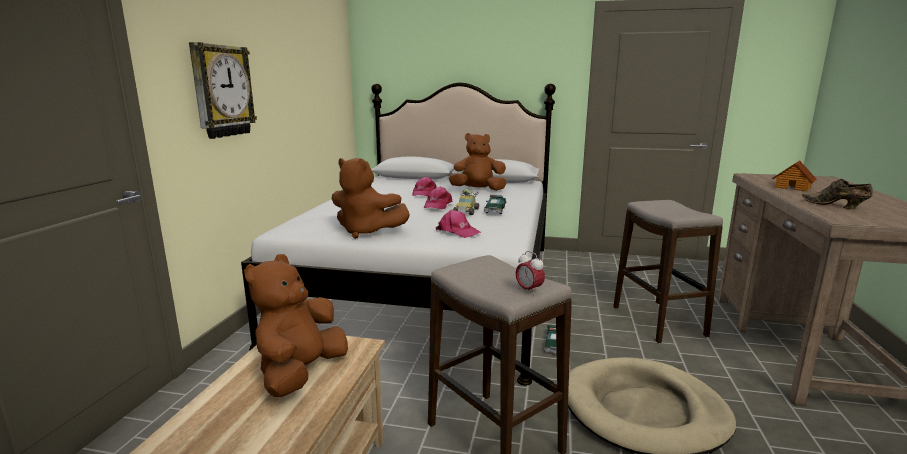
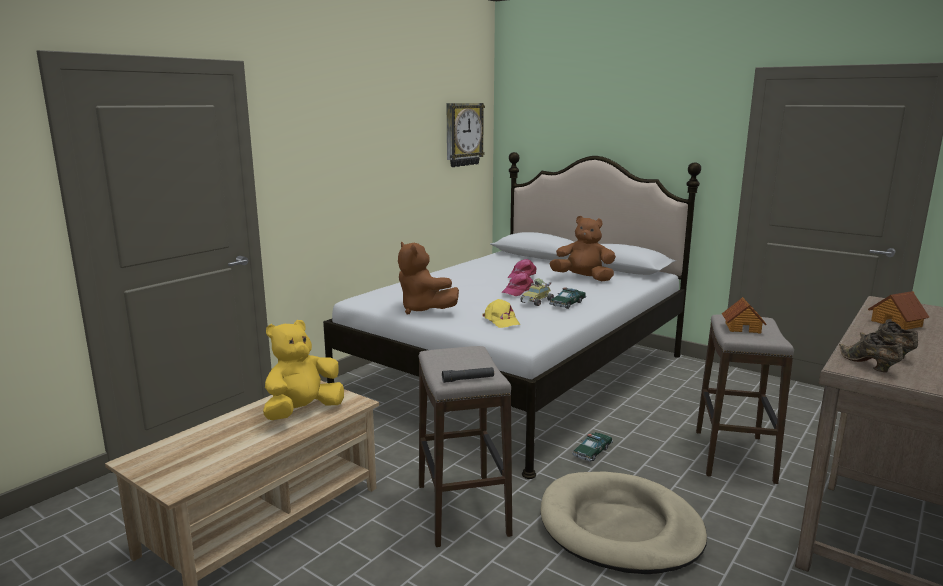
camera: 25 degrees right, 0 degrees up
wall clock [189,42,257,139] -> wall clock moved to [447,103,485,167]
brown plush toy [244,254,348,397] -> yellow plush toy [263,320,344,420]
pink cap [436,210,481,238] -> yellow cap [482,299,520,328]
alarm clock [516,251,545,295] -> black flashlight [442,367,494,383]
none -> toy house [722,297,767,334]
none -> brown shoe [839,332,903,372]

